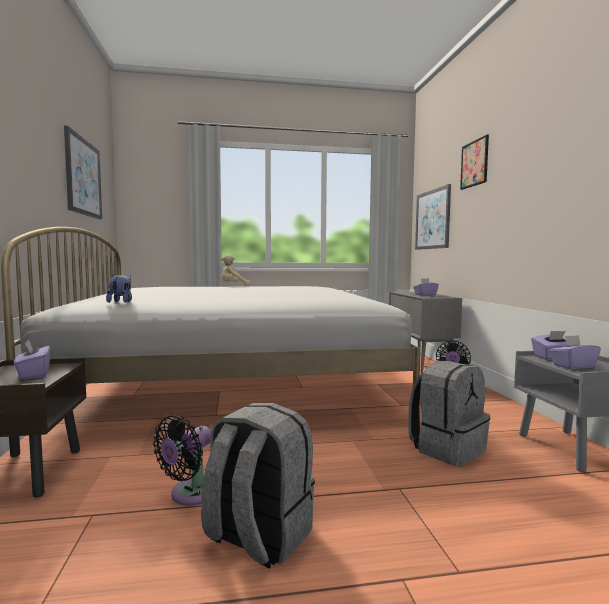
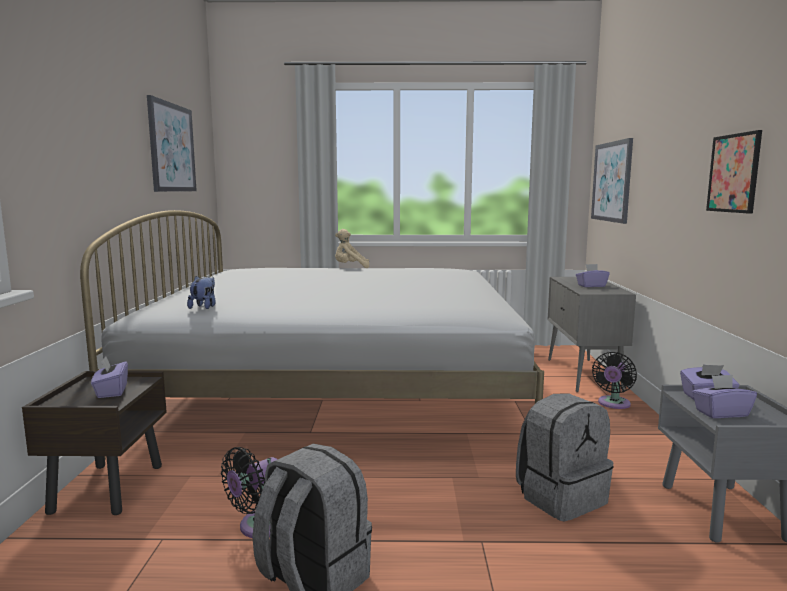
camera: 10 degrees right, 5 degrees up
picture [460,134,489,190] -> picture moved to [706,130,762,214]

